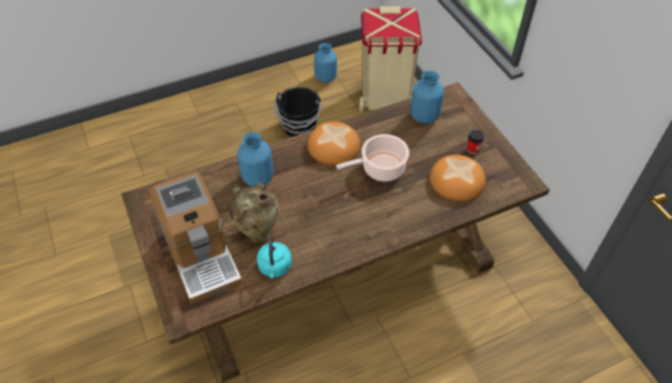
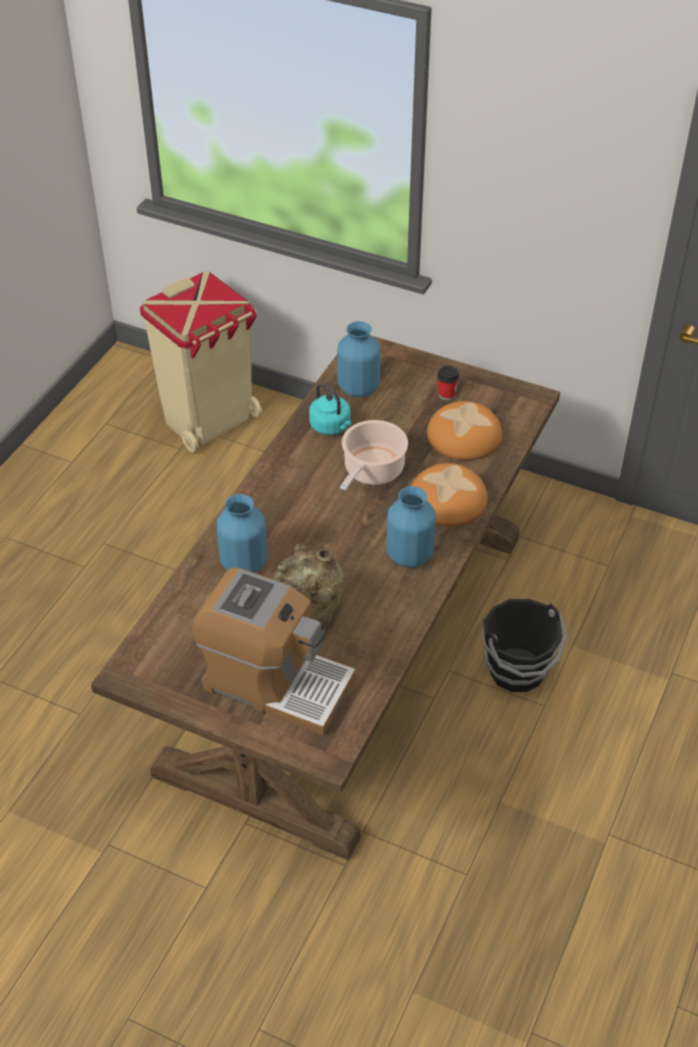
camera: 40 degrees left, 5 degrees down
turquoise kettle [257,235,292,279] -> turquoise kettle moved to [309,383,352,435]
black bucket [274,87,321,137] -> black bucket moved to [483,599,568,692]
bread [307,122,361,165] -> bread moved to [412,463,488,527]
blue vase [314,43,337,83] -> blue vase moved to [386,486,436,567]

